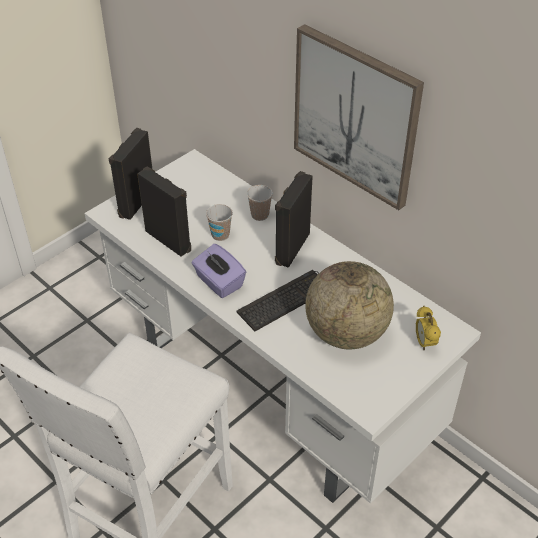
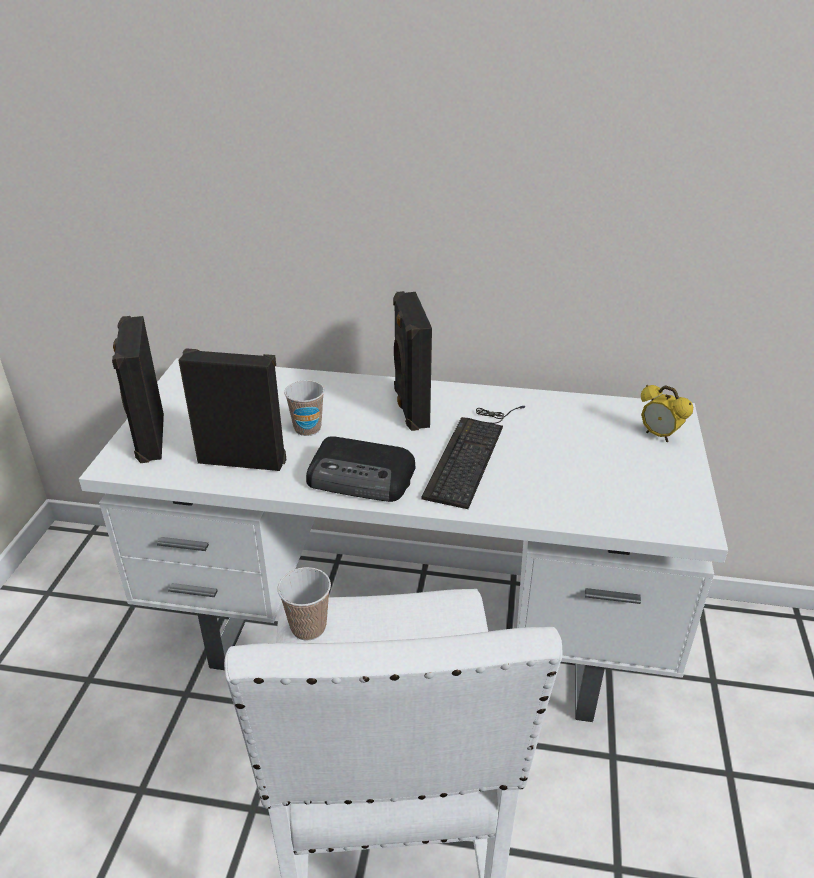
camera: 35 degrees left, 10 degrees down
purple tissue box [192,244,246,298] -> radio [306,436,415,502]
cup [247,185,273,221] -> cup moved to [278,567,331,641]
picture [294,24,424,210] -> none
globe [305,261,394,349] -> none

